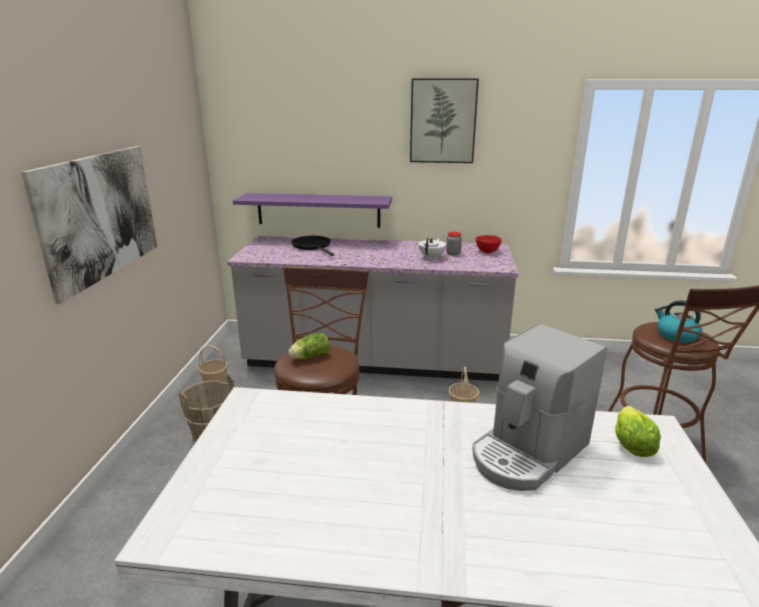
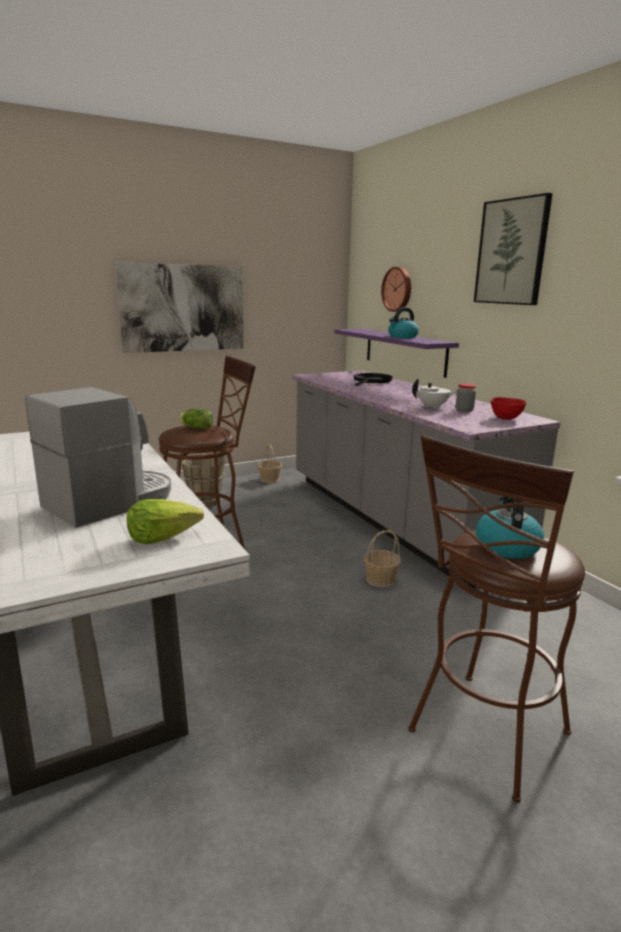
camera: 55 degrees right, 5 degrees down
coffee machine [472,324,607,491] -> coffee machine turned 120 degrees clockwise [25,387,171,528]
none -> wall clock [381,267,411,312]
none -> kettle [388,307,419,338]

